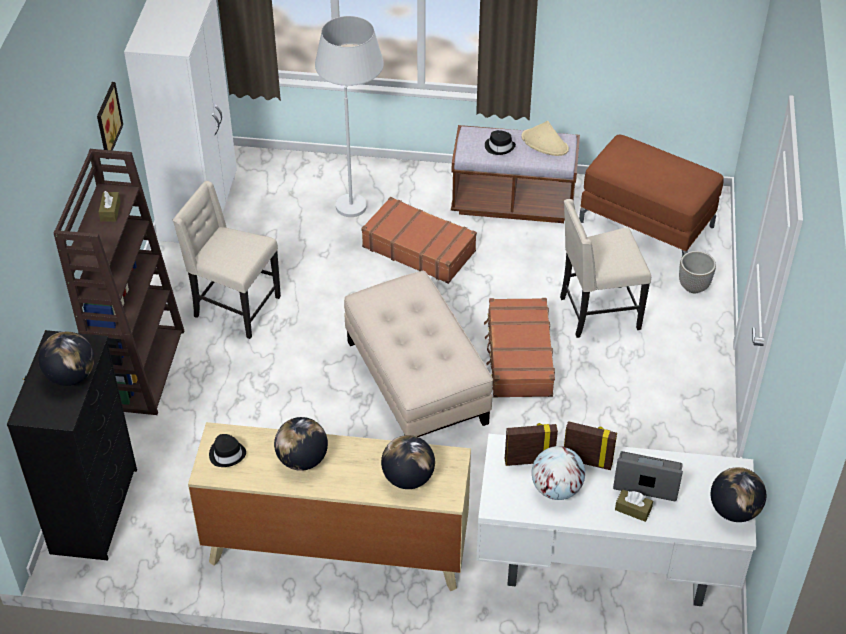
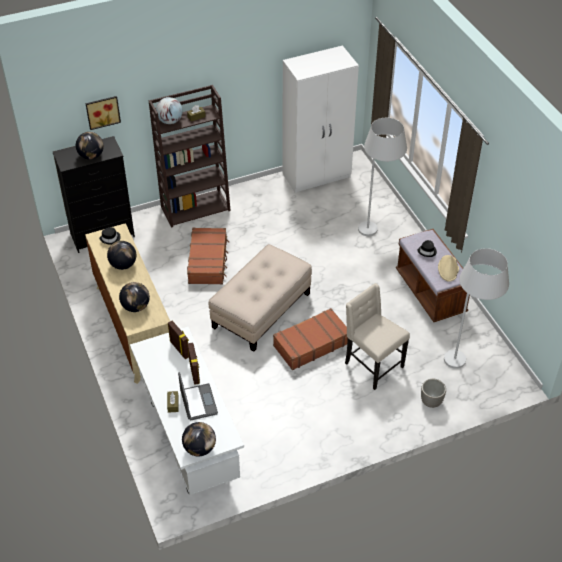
camera: 60 degrees right, 0 degrees up
picture [97,82,123,159] -> picture moved to [85,96,121,130]
beige chair [173,181,281,339] -> none
brown suitcase [361,197,477,284] -> brown suitcase moved to [187,228,229,285]
globe [532,446,585,500] -> globe moved to [156,97,183,124]
brown ottoman [579,135,724,256] -> white floor lamp [444,248,509,369]

